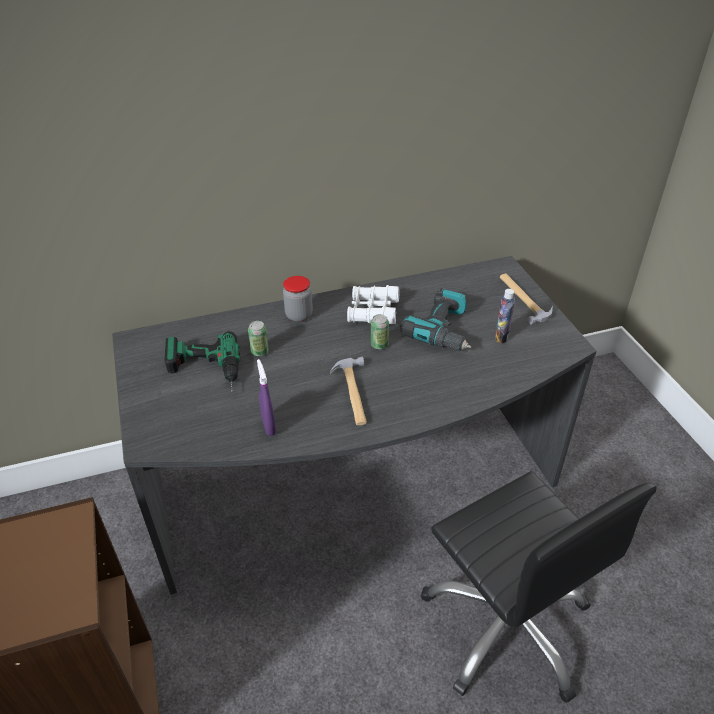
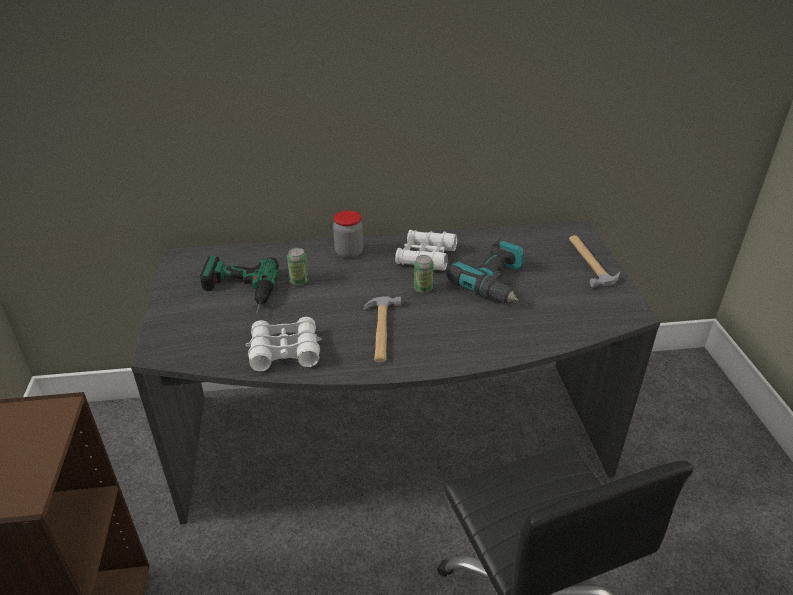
camera: 10 degrees right, 5 degrees down
purple spray bottle [257,359,276,436] -> white binoculars [246,317,322,371]
bottle [495,289,515,343] -> none

